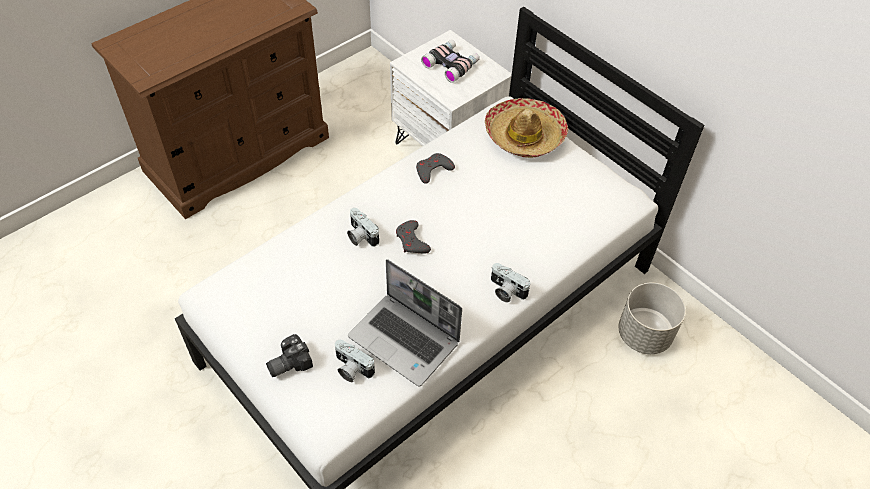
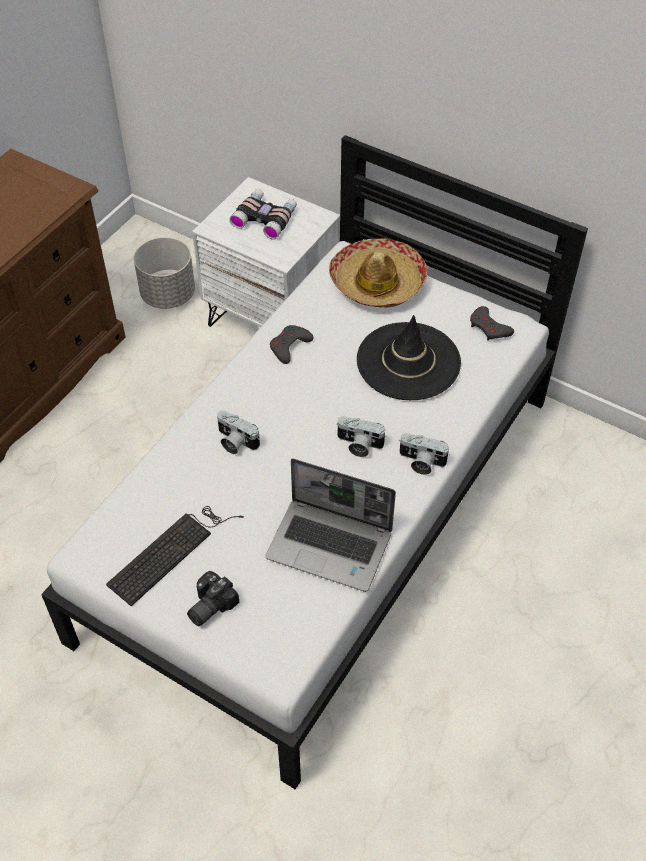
camera: 15 degrees left, 0 degrees up
camera [335,340,375,382] -> camera moved to [336,416,387,457]
grey game controller [396,220,431,254] -> grey game controller moved to [470,306,514,341]
grey planter [619,283,686,354] -> grey planter moved to [134,237,195,309]
none -> keyboard [106,506,244,606]
none -> black hat [357,315,461,400]

